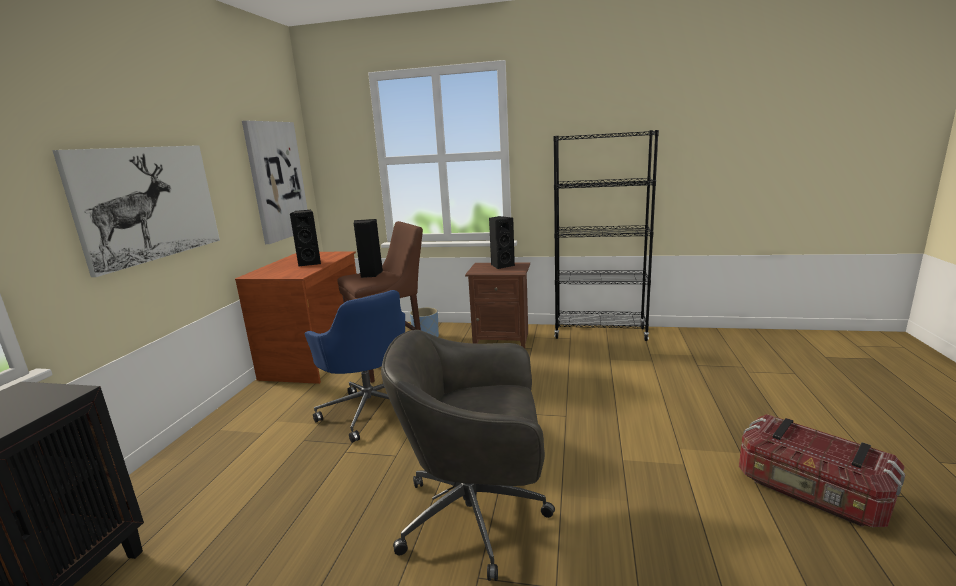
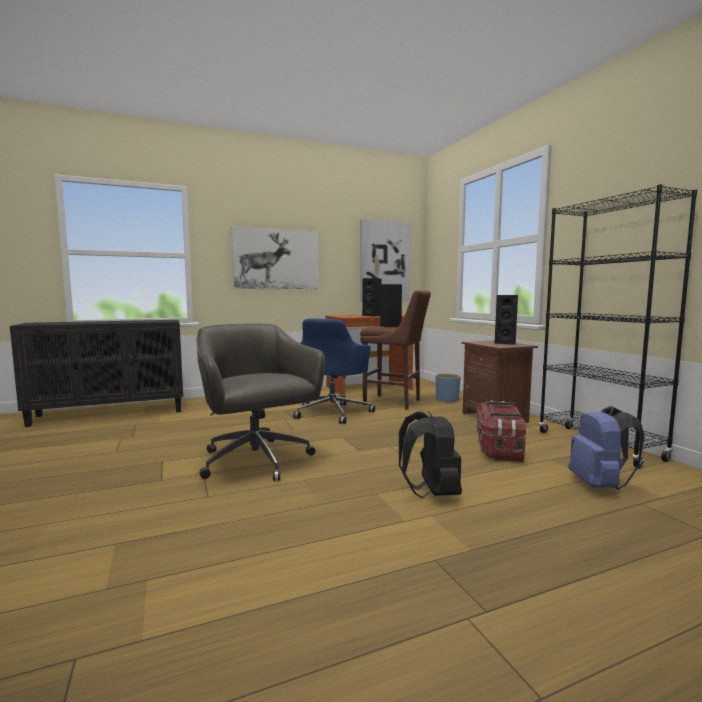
camera: 55 degrees right, 10 degrees down
storage box [739,414,905,527] -> storage box moved to [476,401,526,462]
none -> black backpack [399,411,462,498]
none -> blue backpack [568,406,645,490]

